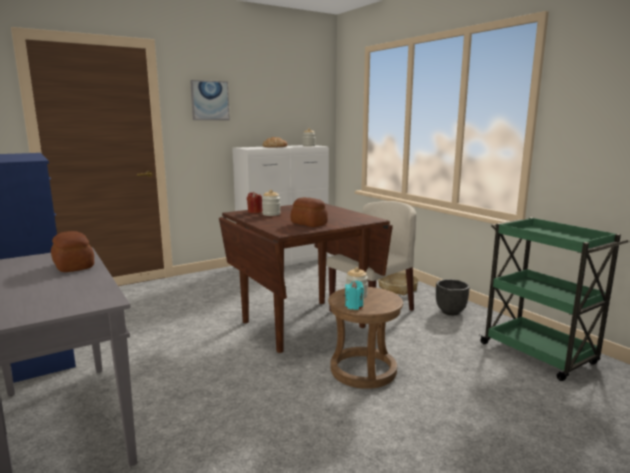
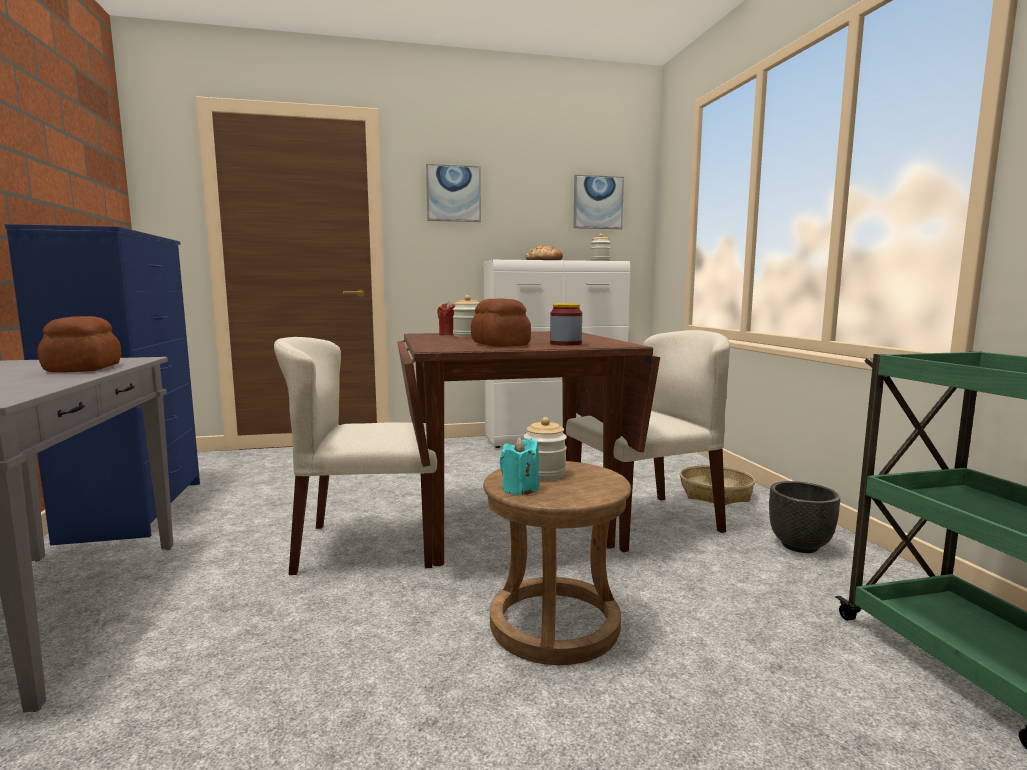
camera: 20 degrees right, 5 degrees down
none -> beige chair [274,337,437,575]
none -> jar [550,303,582,346]
none -> picture [573,174,624,229]

